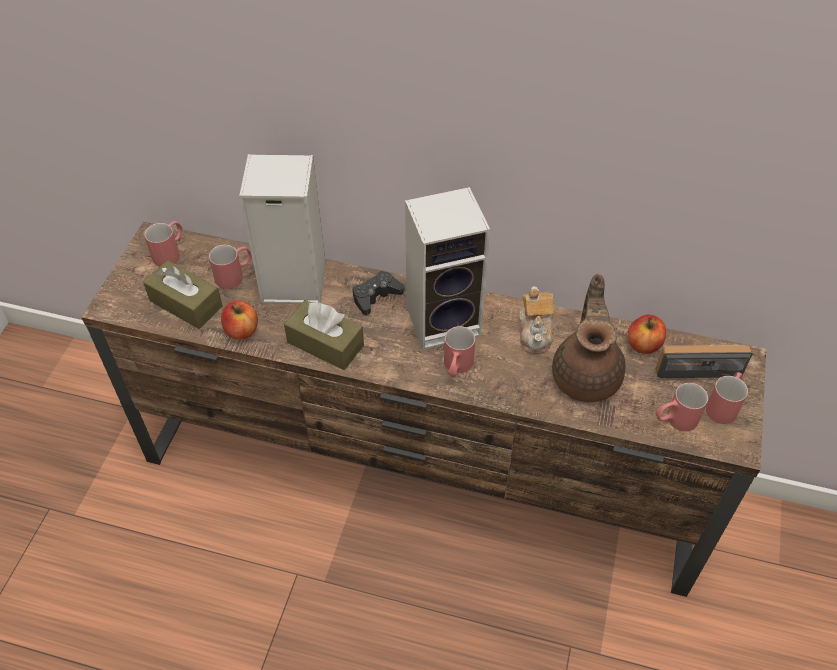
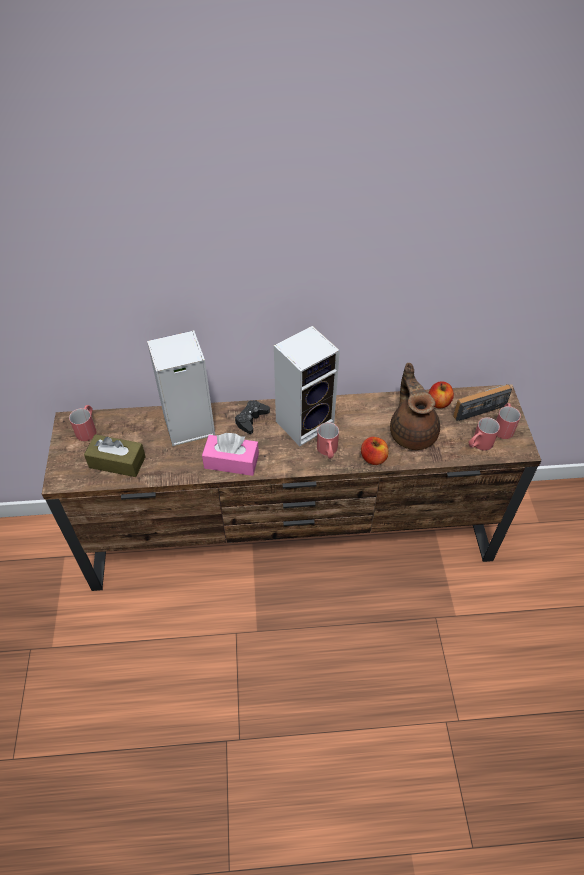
camera: 20 degrees left, 0 degrees up
red mug [209,245,252,289] -> none
apple [221,300,258,340] -> apple moved to [361,437,389,465]
brown tissue box [284,300,364,370] -> pink tissue box [202,433,259,476]
teapot [519,286,554,354] -> none

